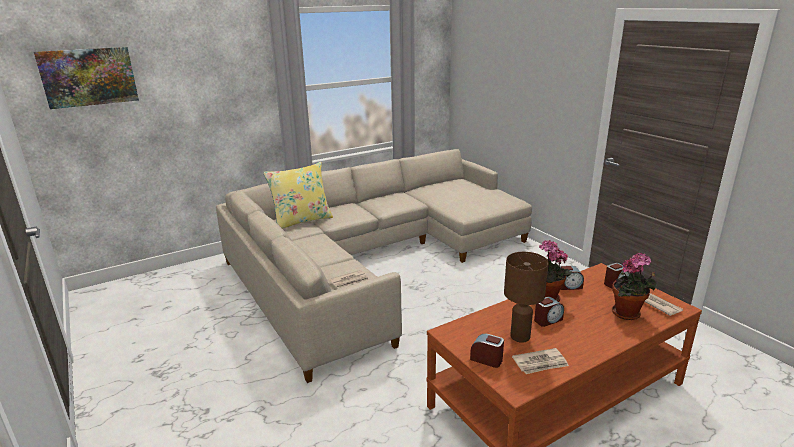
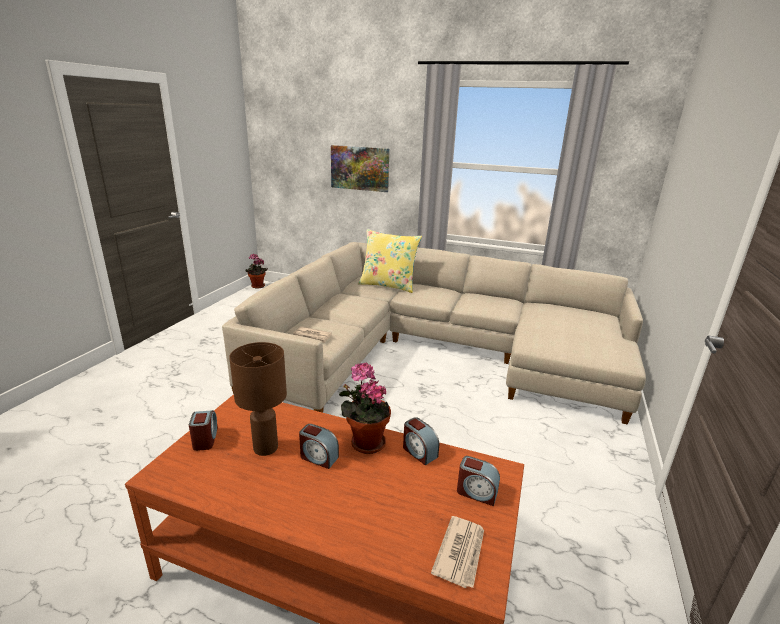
camera: 50 degrees right, 0 degrees up
picture [34,47,139,109] -> picture moved to [331,145,390,192]
newspaper [512,348,569,374] -> none
potted plant [612,253,657,320] -> potted plant moved to [245,254,268,289]

